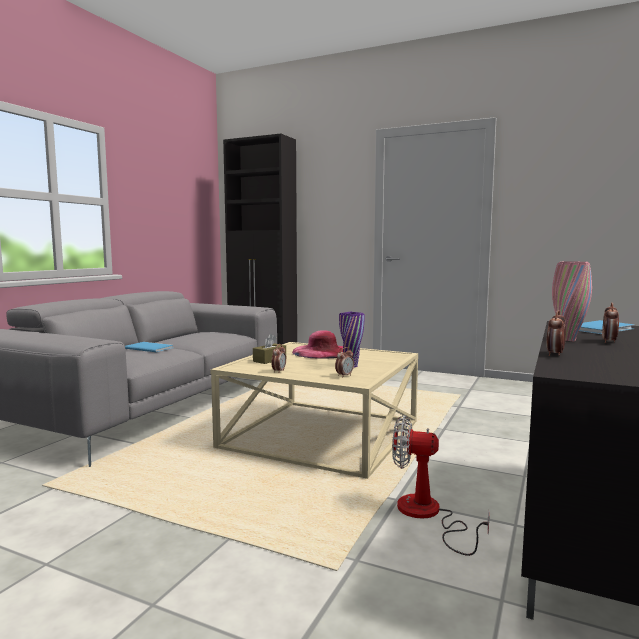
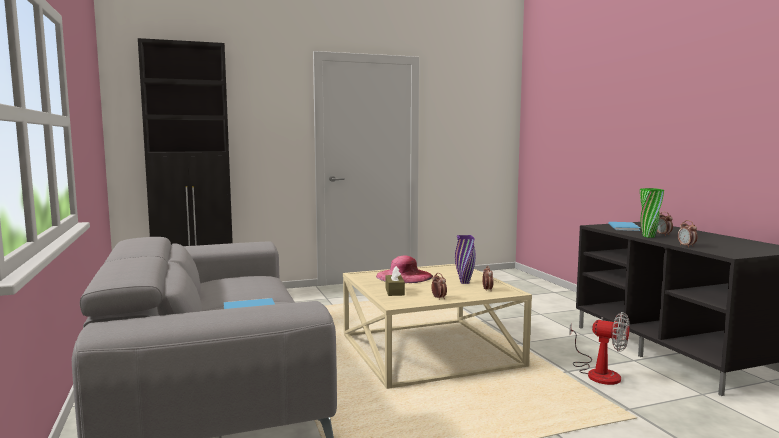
camera: 45 degrees left, 0 degrees up
fan [392,415,489,556] -> fan turned 120 degrees counterclockwise [569,312,630,385]
pink vase [552,261,592,342] -> green vase [640,188,664,238]

